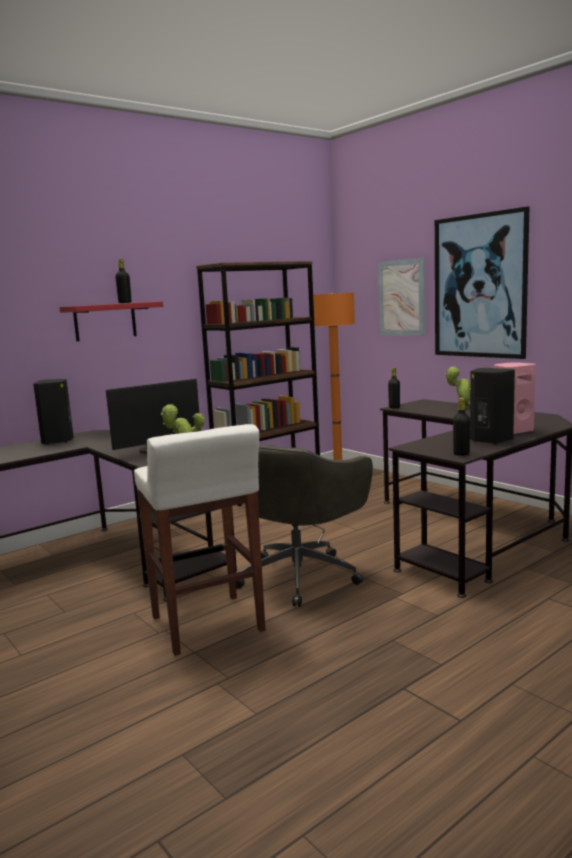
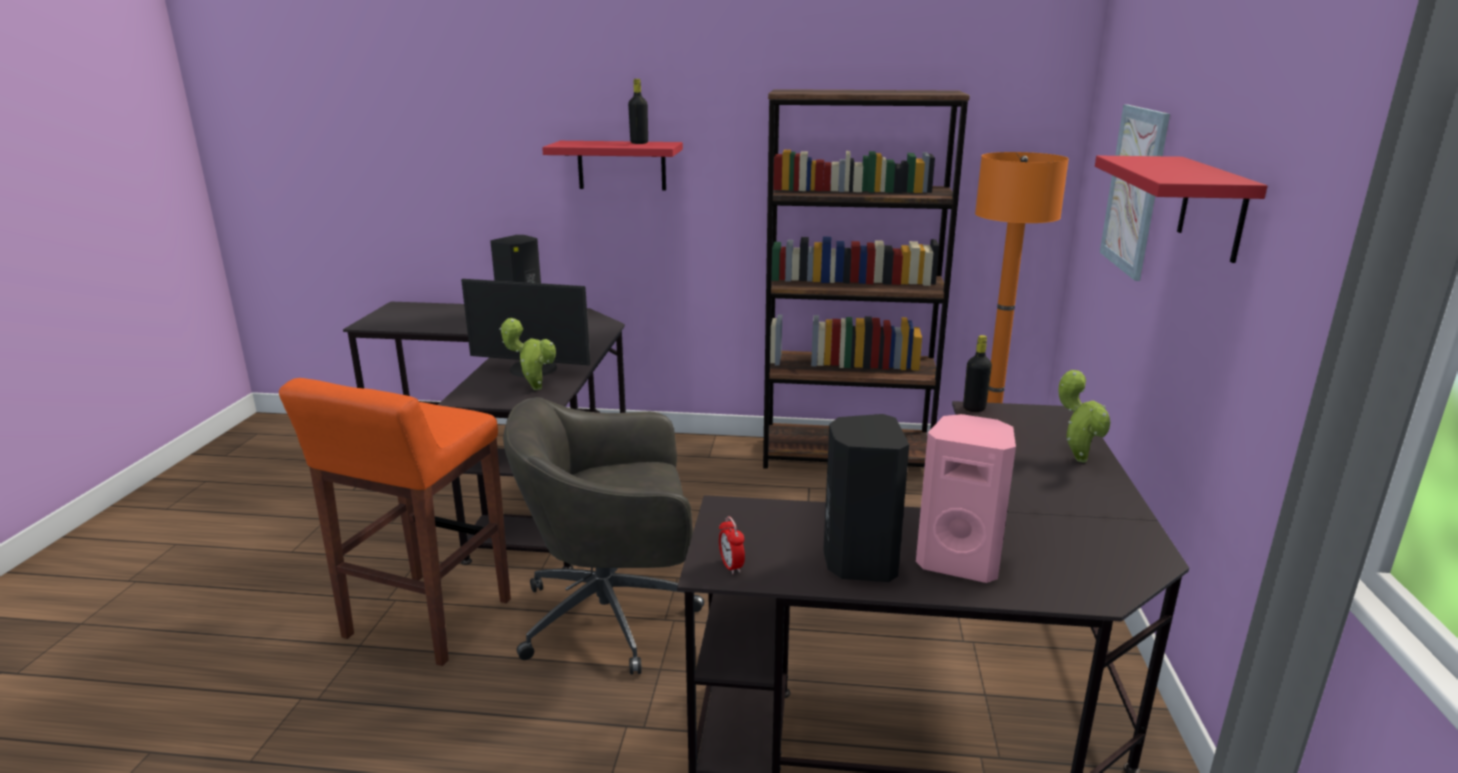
camera: 45 degrees right, 10 degrees up
white stool [134,424,265,656] -> orange stool [279,378,511,666]
picture [435,206,529,359] -> red shelf [1095,155,1268,263]
black bottle [453,398,470,456] -> alarm clock [719,516,745,574]

